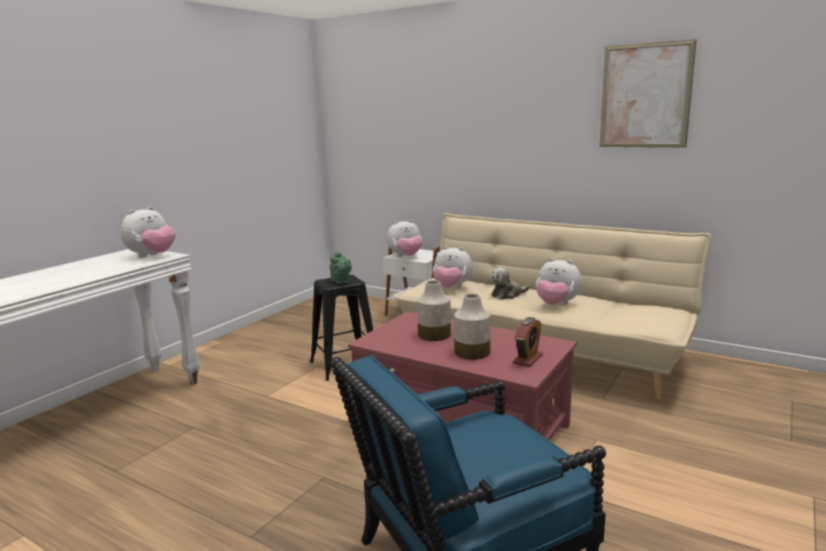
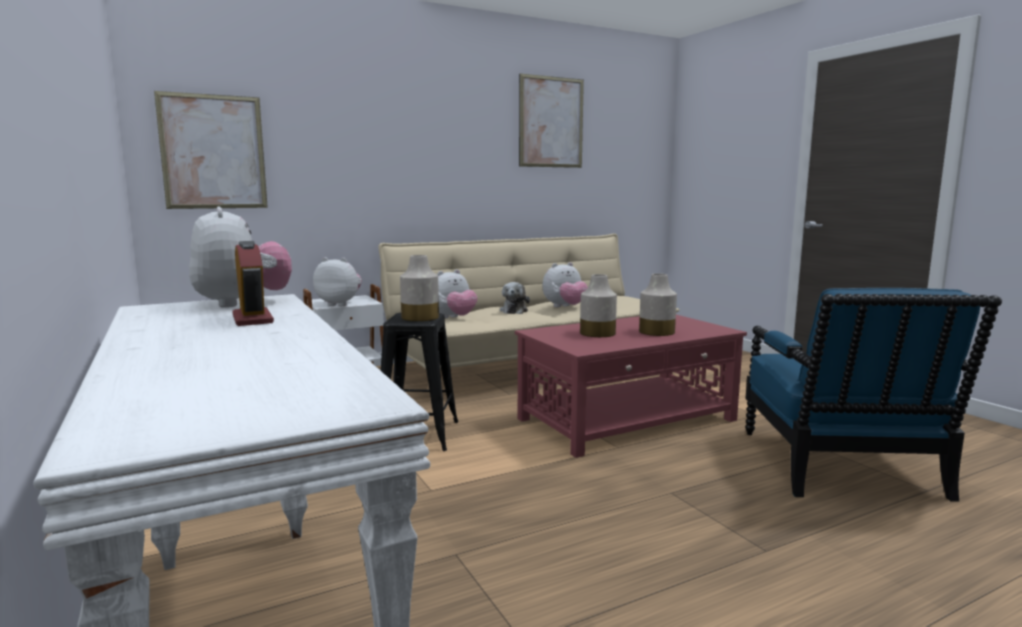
camera: 60 degrees left, 5 degrees down
green teapot [330,252,352,284] -> beige vase [400,255,439,321]
plush toy [387,219,422,257] -> plush toy turned 90 degrees counterclockwise [313,257,362,306]
alarm clock [513,317,543,367] -> alarm clock moved to [232,241,274,326]
none -> picture [154,91,268,209]

